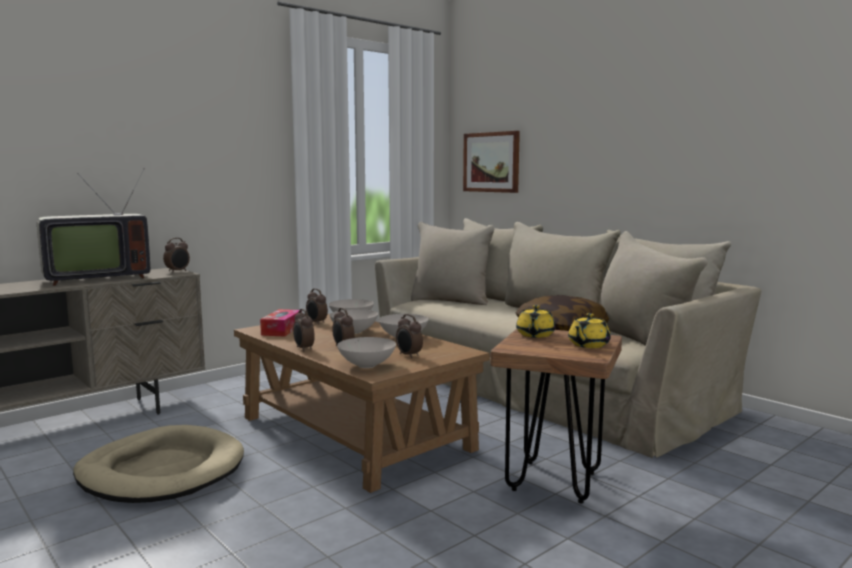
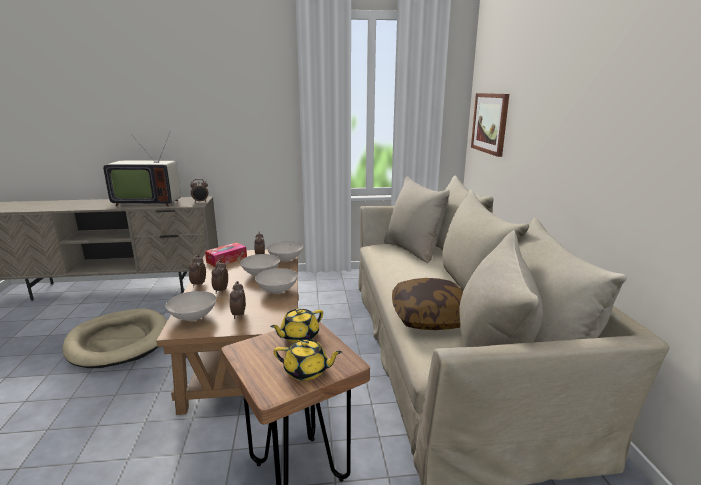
camera: 35 degrees right, 10 degrees up
yellow teapot [568,313,611,348] -> yellow teapot turned 150 degrees counterclockwise [274,339,342,381]

